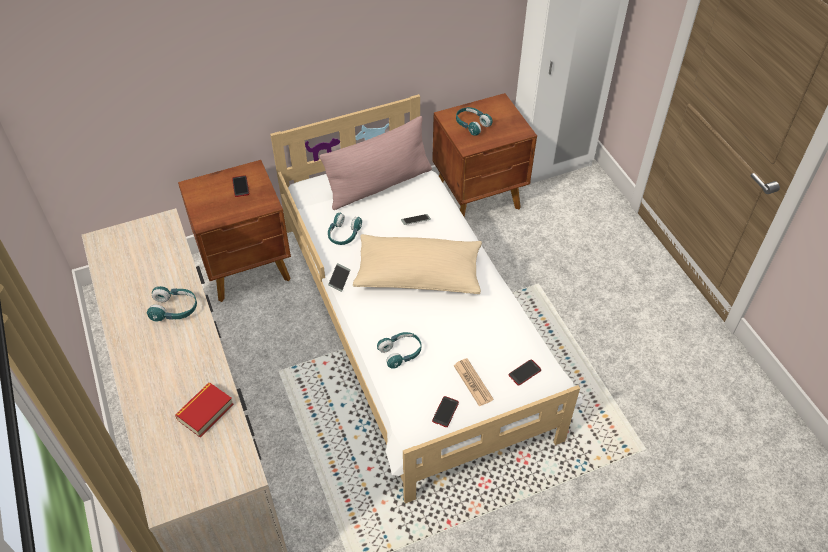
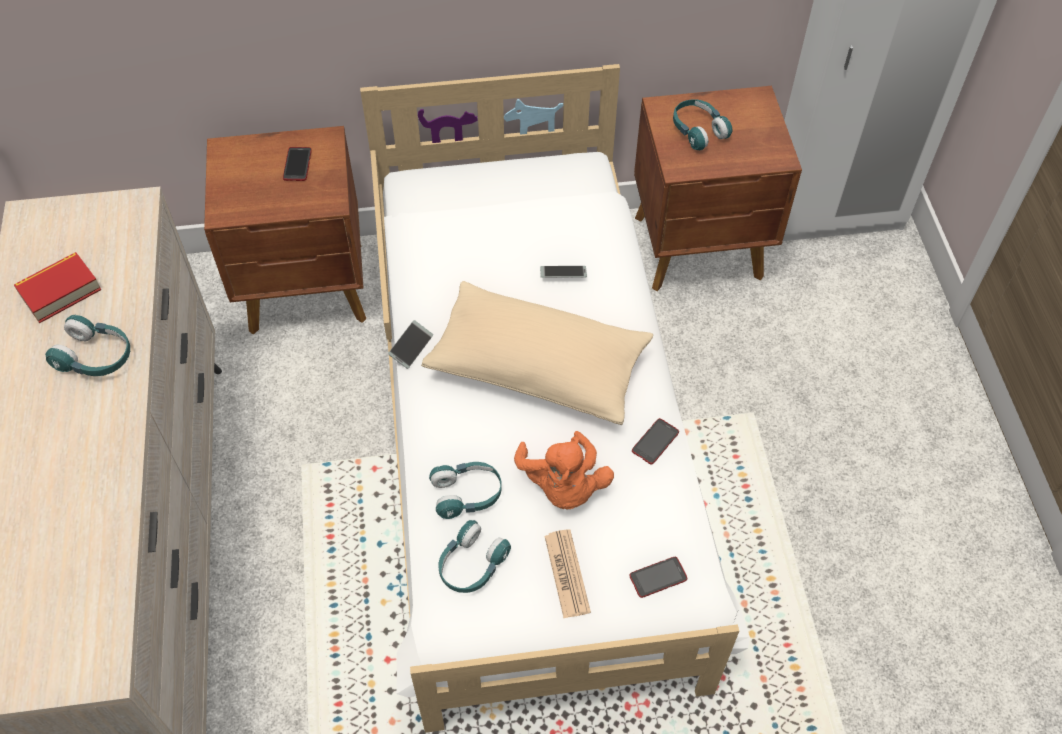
camera: 15 degrees right, 5 degrees up
book [175,383,234,438] -> book moved to [14,252,101,323]
pink pillow [319,116,432,210] -> none
turquoise headphones [328,213,362,245] -> turquoise headphones moved to [439,520,511,593]
phone [432,396,459,427] -> phone moved to [632,418,679,465]
none -> orange plush toy [514,431,614,510]

